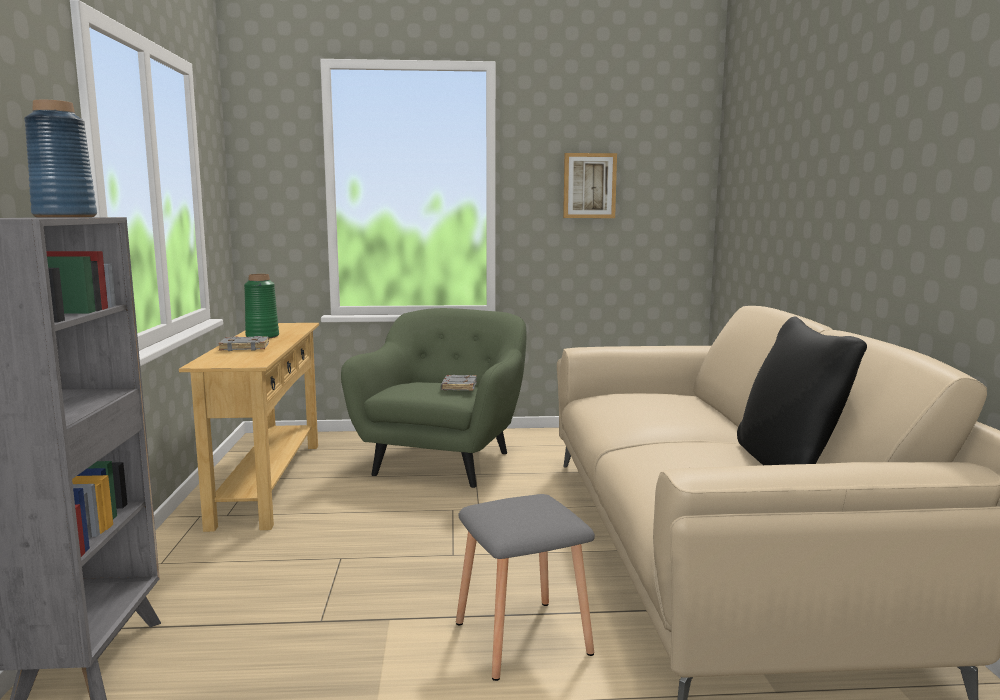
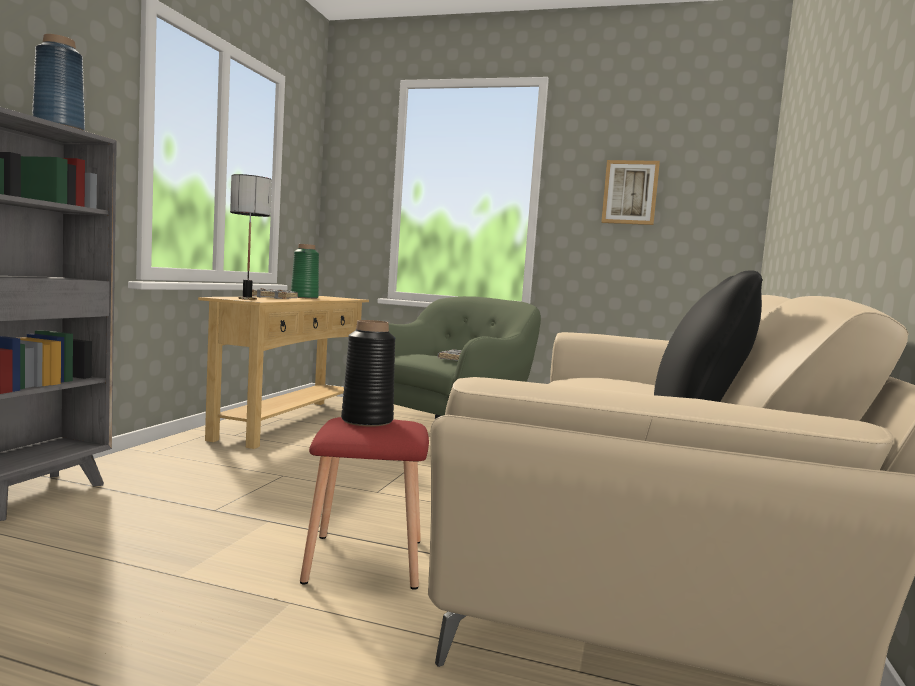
camera: 20 degrees right, 5 degrees down
grey stool [456,494,595,681] -> red stool [300,417,429,590]
none -> table lamp [230,174,272,300]
none -> black vase [341,320,395,427]

